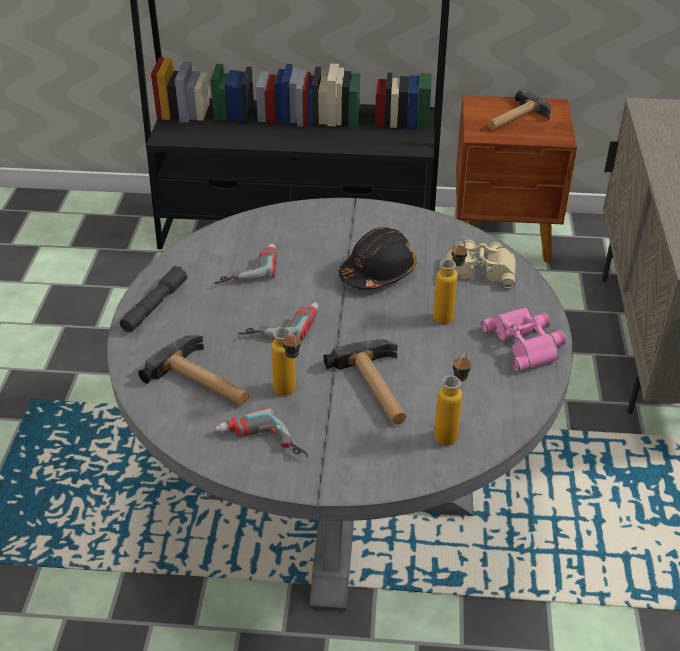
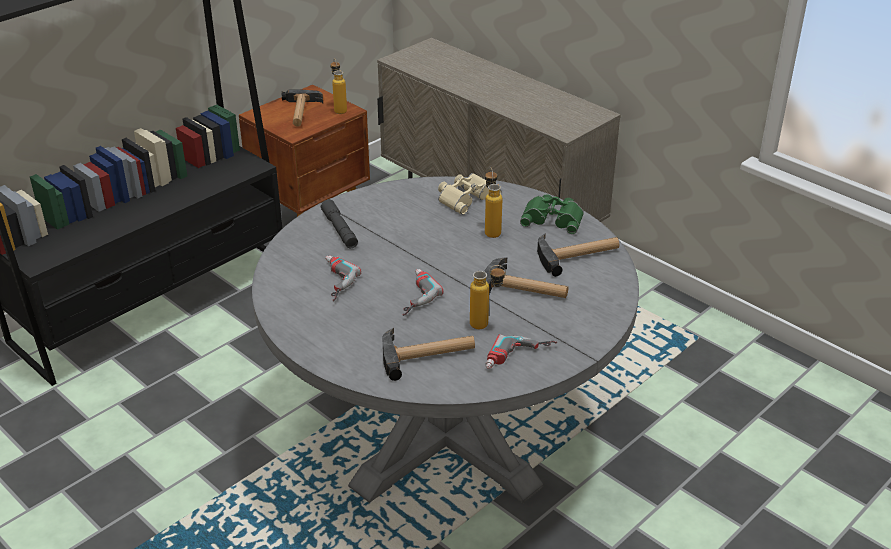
camera: 50 degrees left, 5 degrees down
grey flashlight [120,266,187,332] -> grey flashlight moved to [321,199,358,248]
black hard hat [339,227,417,290] -> none
bottle [434,353,471,446] -> bottle moved to [330,58,347,114]
pink binoculars [481,307,566,372] -> green binoculars [520,194,584,234]
none -> hammer [537,233,619,277]

